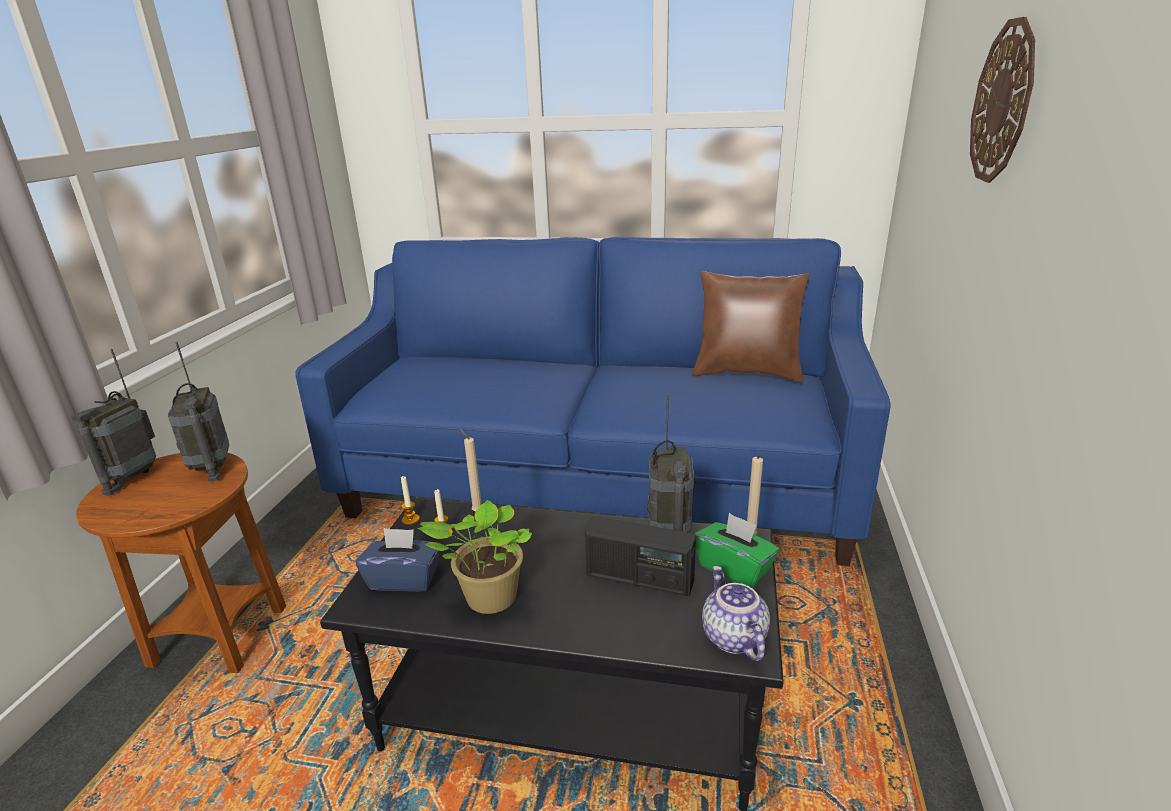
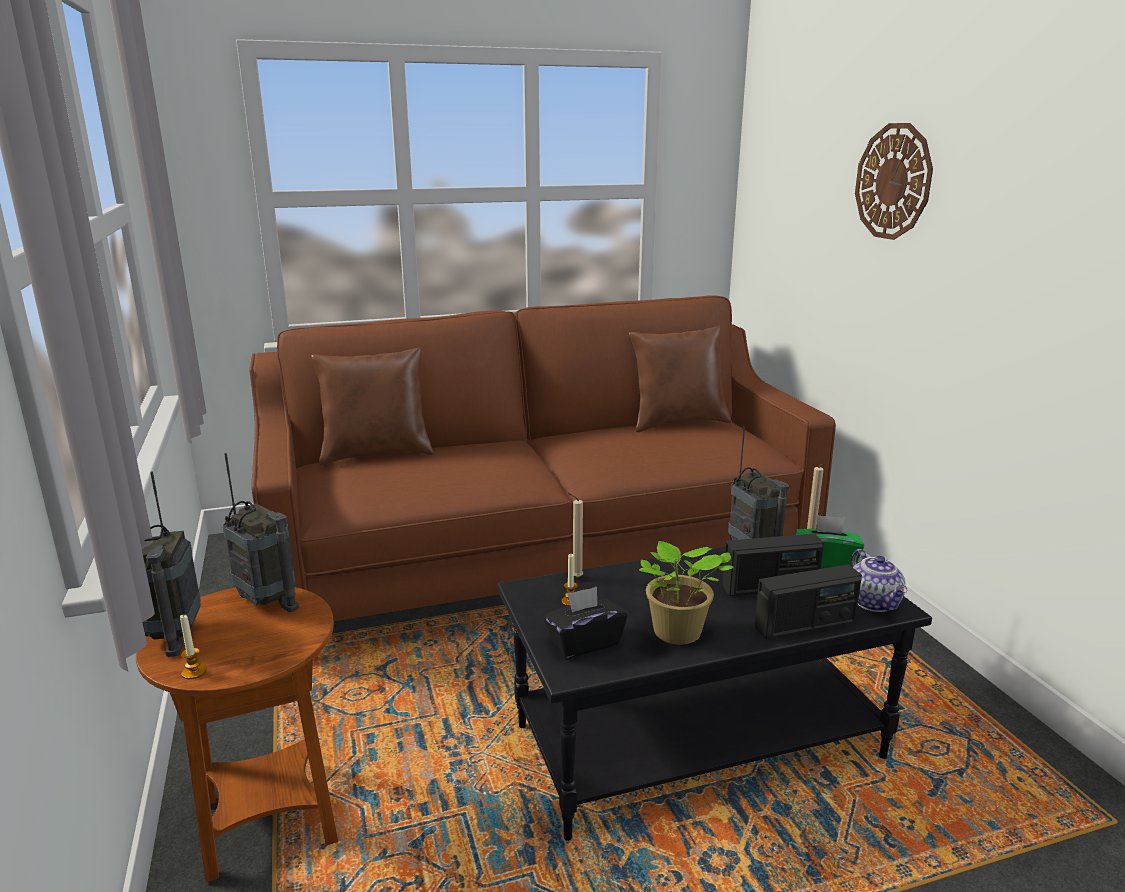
camera: 30 degrees left, 5 degrees down
blue sofa [295,237,891,566] -> brown sofa [249,295,836,621]
blue tissue box [355,528,440,592] -> black tissue box [544,587,627,658]
candle [401,476,420,525] -> candle moved to [180,614,206,679]
teapot [702,566,770,661] -> teapot turned 150 degrees counterclockwise [851,549,907,612]
none -> brown pillow [311,347,434,465]
none -> radio [755,565,862,639]

